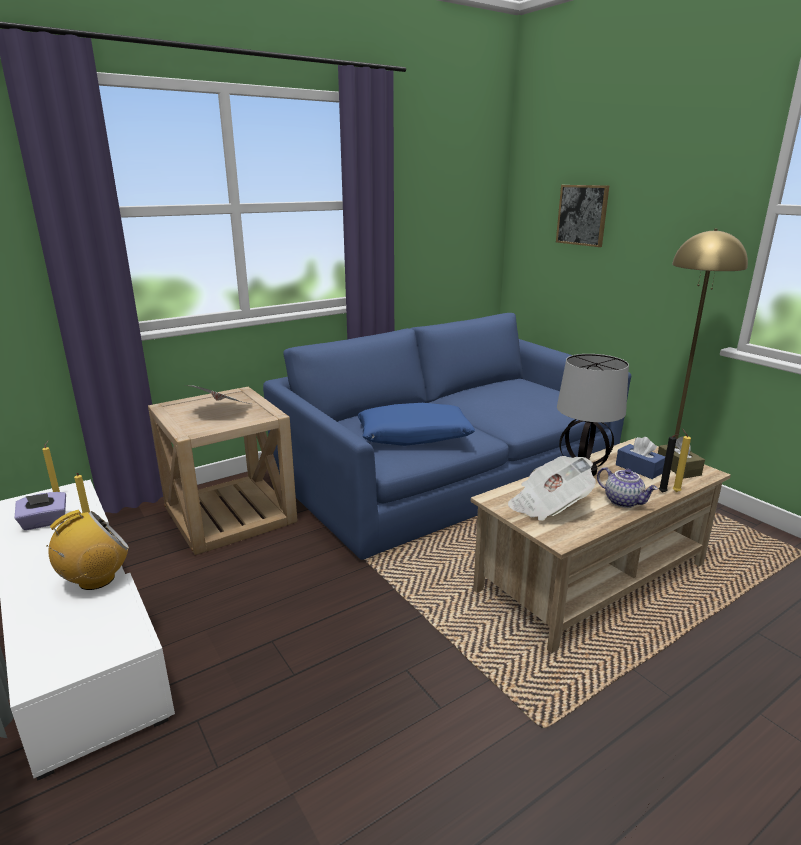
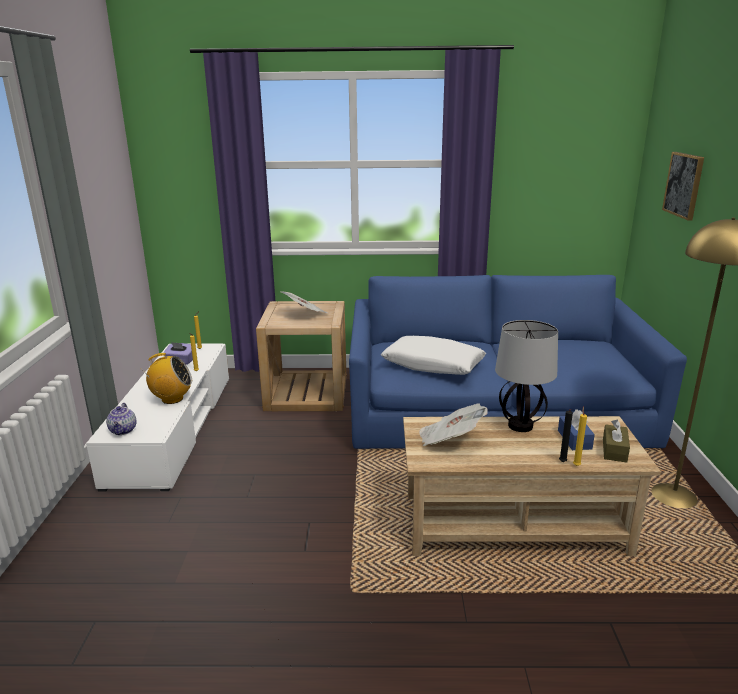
camera: 35 degrees right, 0 degrees up
blue pillow [358,403,475,446] -> white pillow [381,336,486,375]
teapot [597,467,658,508] -> teapot moved to [106,403,136,435]

